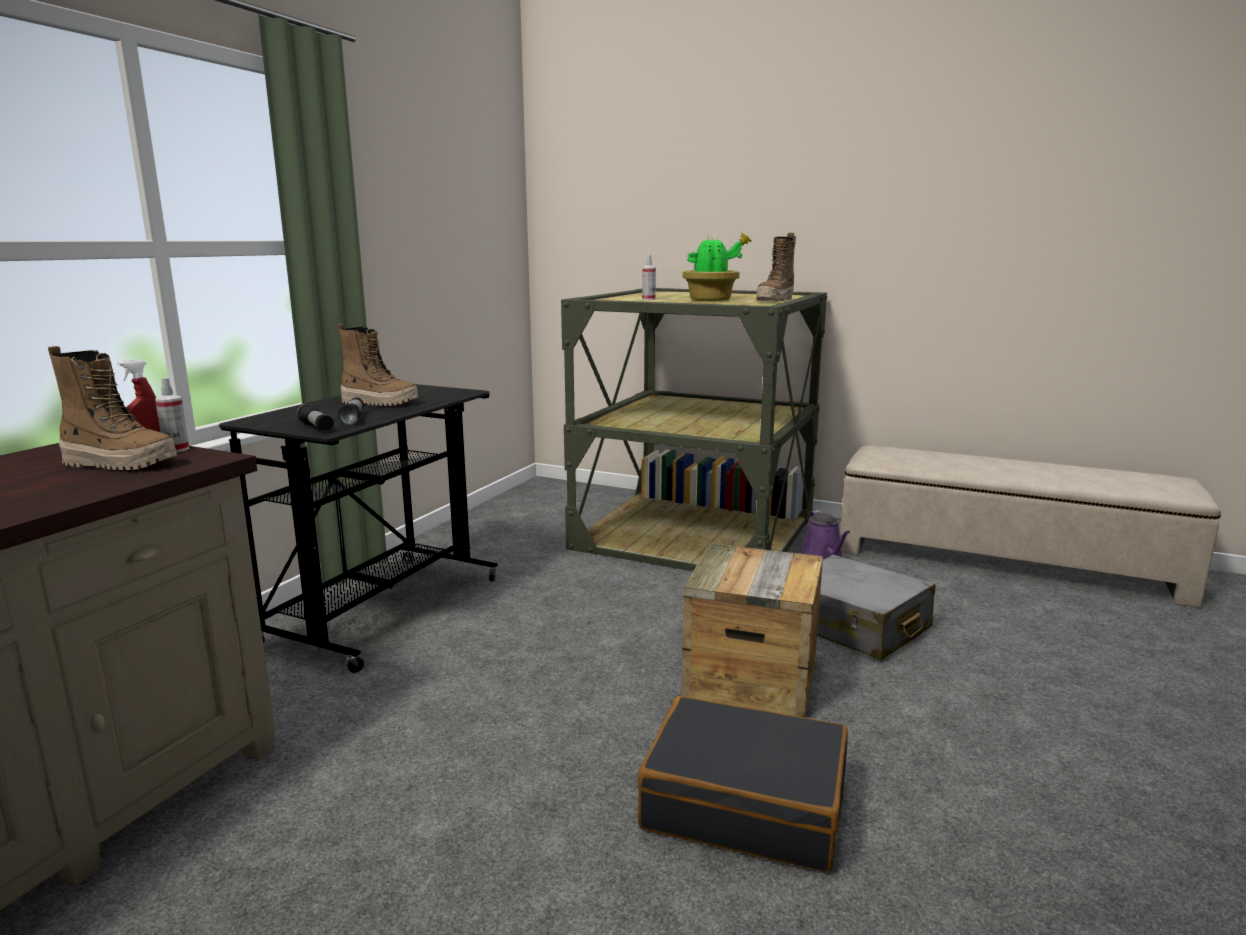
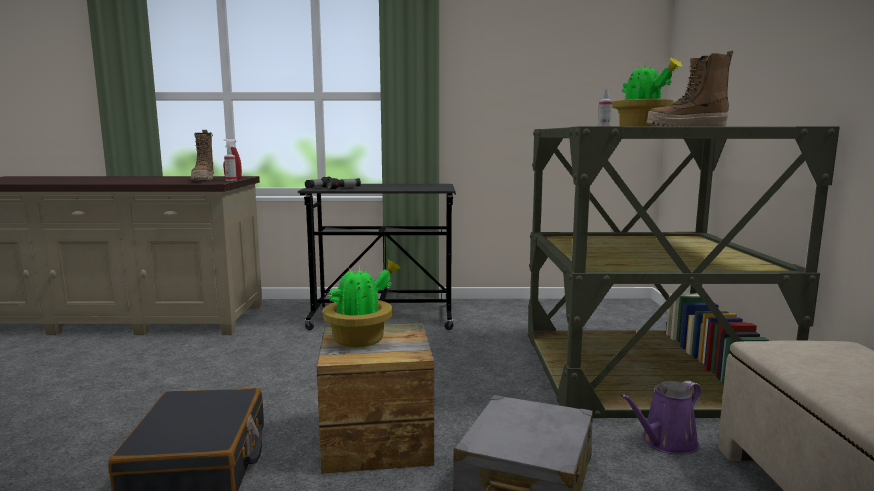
camera: 65 degrees right, 5 degrees down
boot [338,324,418,406] -> none
none -> potted plant [323,259,400,347]

